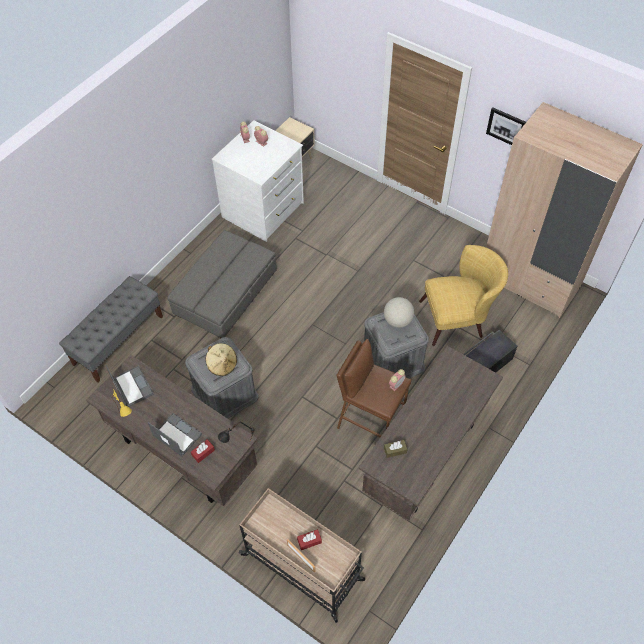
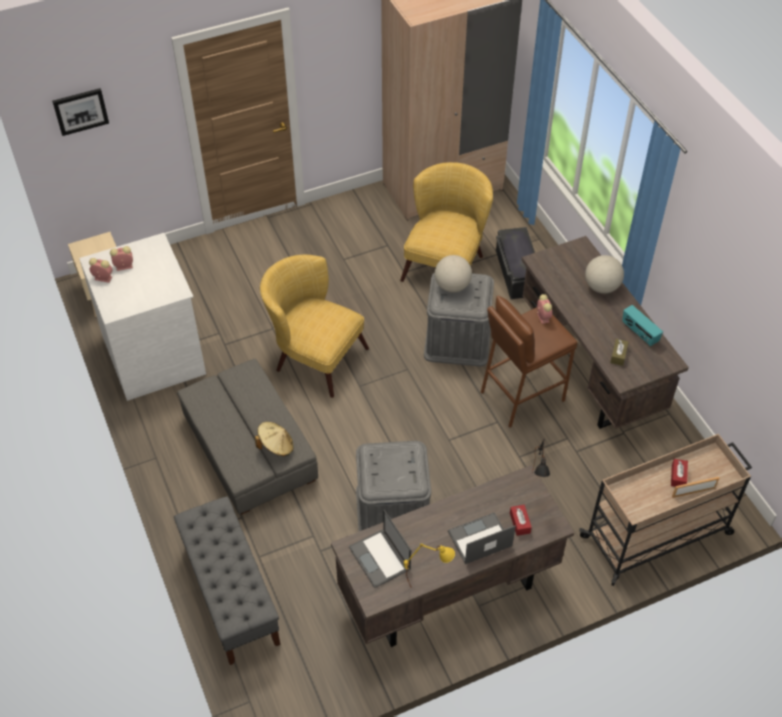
camera: 60 degrees left, 5 degrees down
laptop [106,365,154,407] -> laptop turned 120 degrees counterclockwise [349,510,411,588]
beige hat [206,343,237,376] -> beige hat moved to [255,422,294,456]
picture [486,107,526,145] -> picture moved to [52,88,109,136]
none -> yellow armchair [260,255,369,398]
none -> globe [585,255,624,294]
none -> radio [622,305,663,346]

